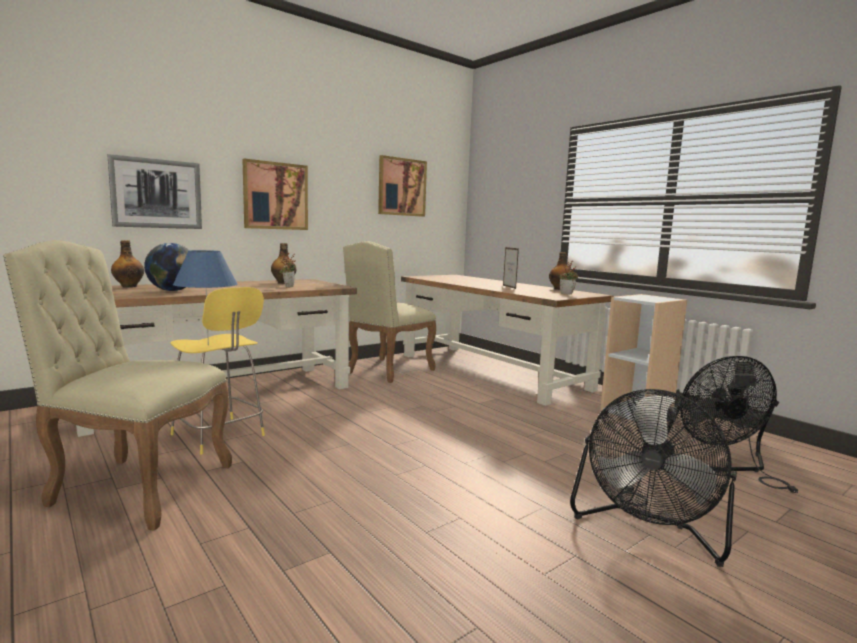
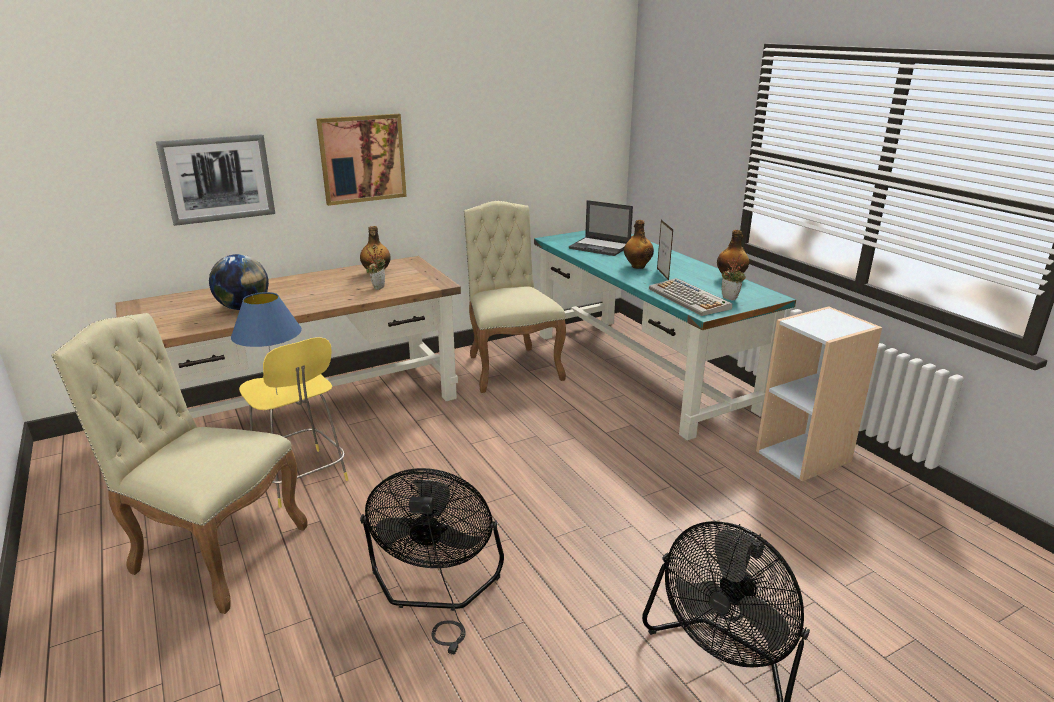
camera: 10 degrees right, 15 degrees up
bottle [111,240,144,288] -> bottle moved to [624,220,654,269]
beige chair [343,241,436,383] -> beige chair turned 120 degrees clockwise [464,201,566,393]
picture [378,155,427,217] -> none
brown desk [401,275,614,406] -> turquoise desk [534,230,796,441]
black fan [667,356,798,493] -> black fan moved to [360,468,504,655]
none -> laptop [569,200,633,256]
none -> keyboard [649,278,732,316]

